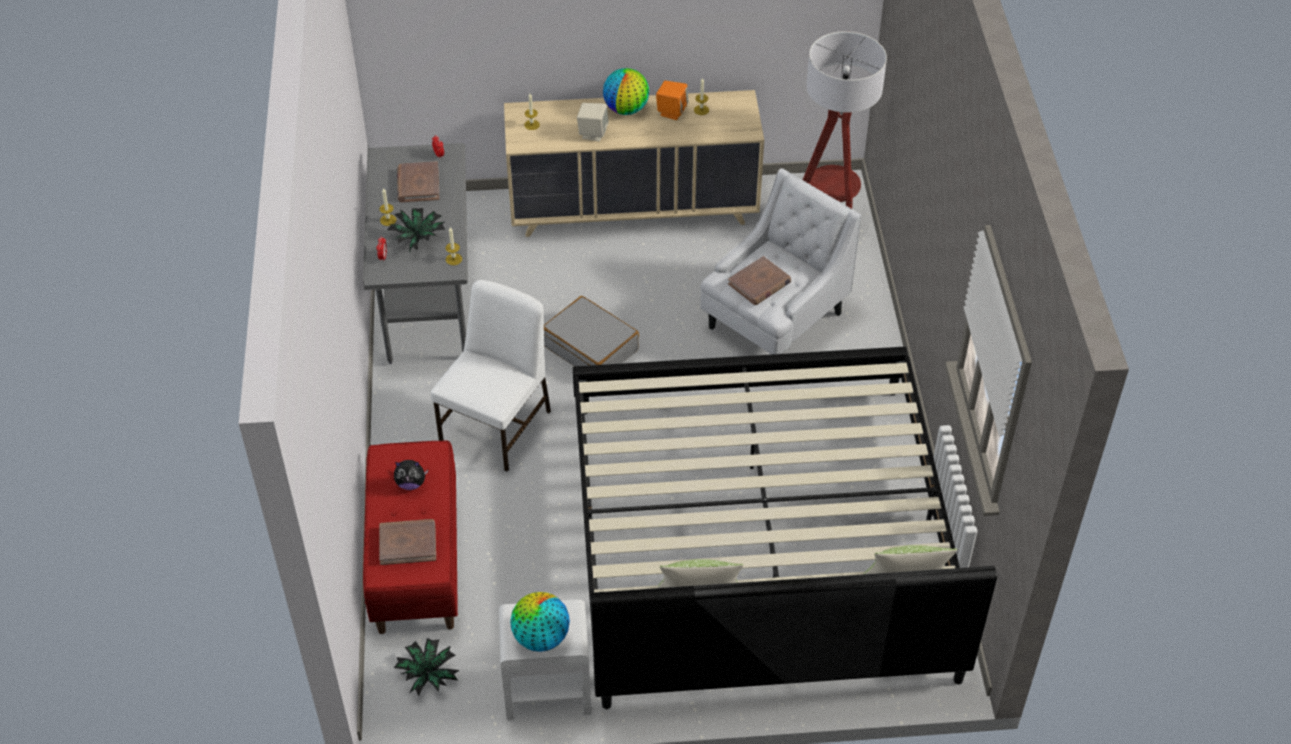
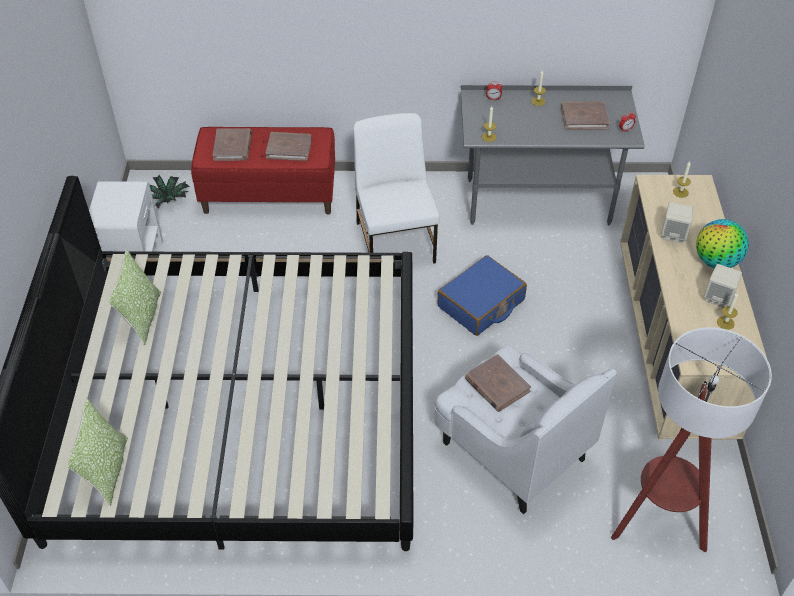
camera: 95 degrees right, 0 degrees up
potted plant [387,208,446,251] -> none
plush toy [394,460,428,490] -> brown book [265,132,312,161]
white chair [431,280,551,471] -> white chair turned 135 degrees counterclockwise [353,113,440,264]
globe [510,592,570,652] -> none
grey suitcase [544,296,639,366] -> blue suitcase [437,255,527,336]
orange speaker [656,81,689,120] -> beige speaker [704,264,742,308]

